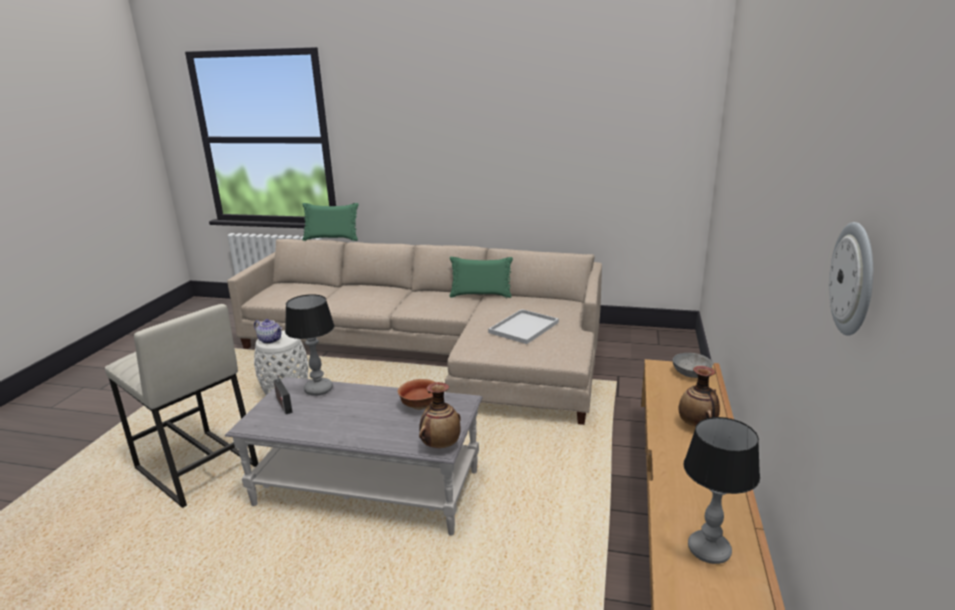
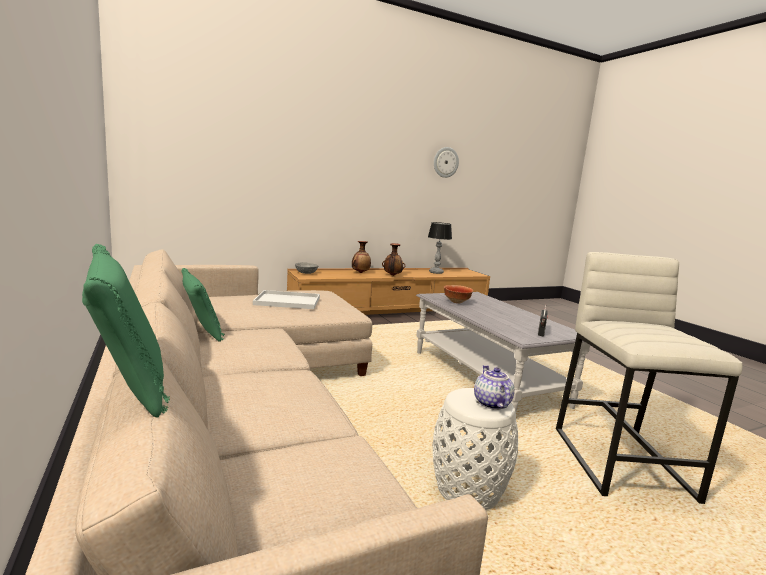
camera: 130 degrees left, 10 degrees down
table lamp [285,294,335,396] -> none
vase [419,382,461,448] -> vase moved to [382,243,405,276]

